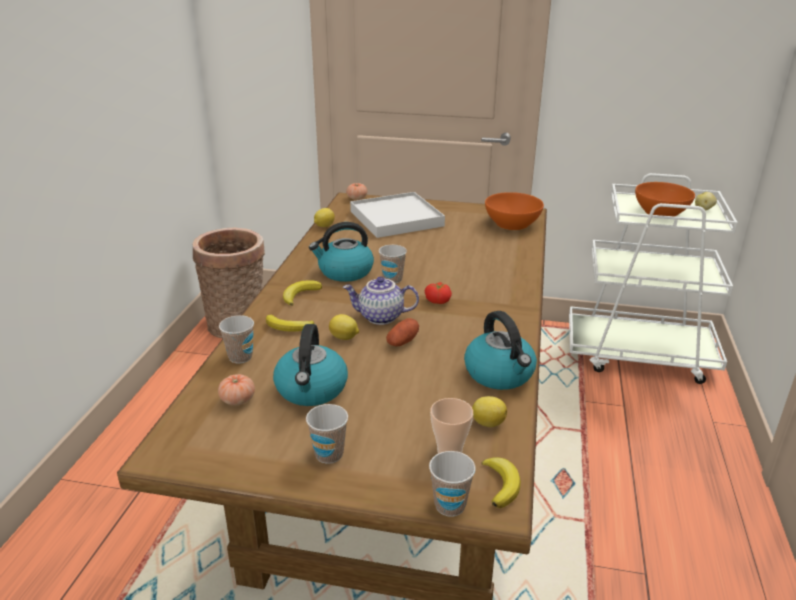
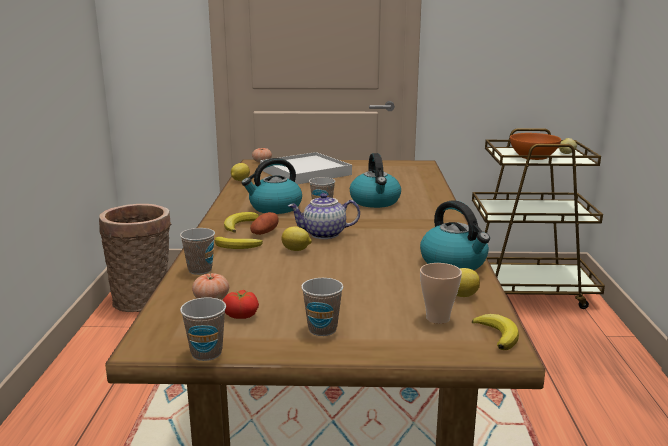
camera: 10 degrees left, 10 degrees down
kettle [273,324,348,406] -> kettle moved to [350,153,401,208]
potato [386,318,419,346] -> potato moved to [250,212,279,235]
tomato [425,282,452,304] -> tomato moved to [223,290,259,319]
cup [429,451,476,516] -> cup moved to [180,298,226,361]
orange bowl [485,192,544,230] -> none
white cart [569,173,738,384] -> brown cart [472,128,605,309]

